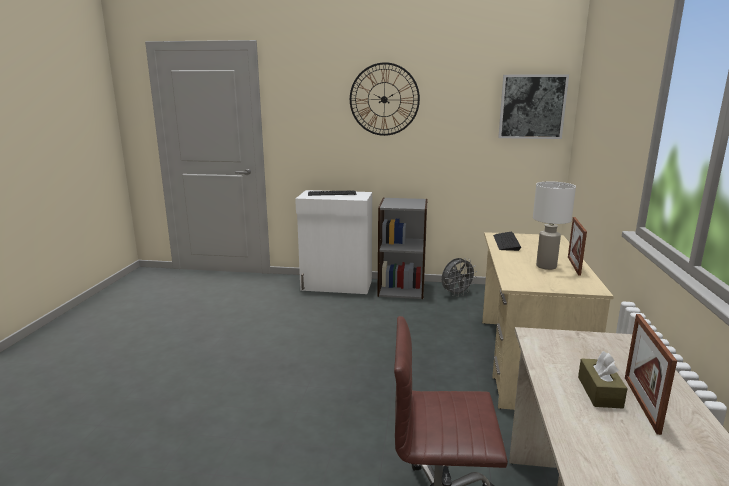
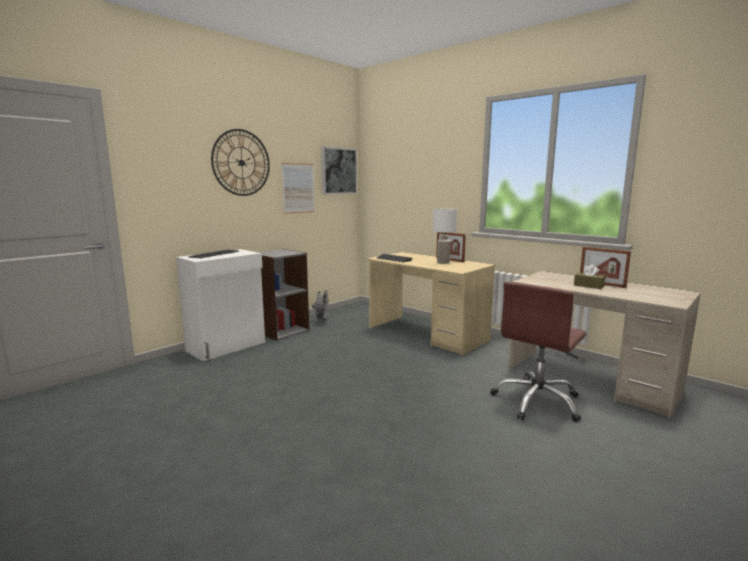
camera: 55 degrees left, 5 degrees down
none -> picture [281,163,315,214]

